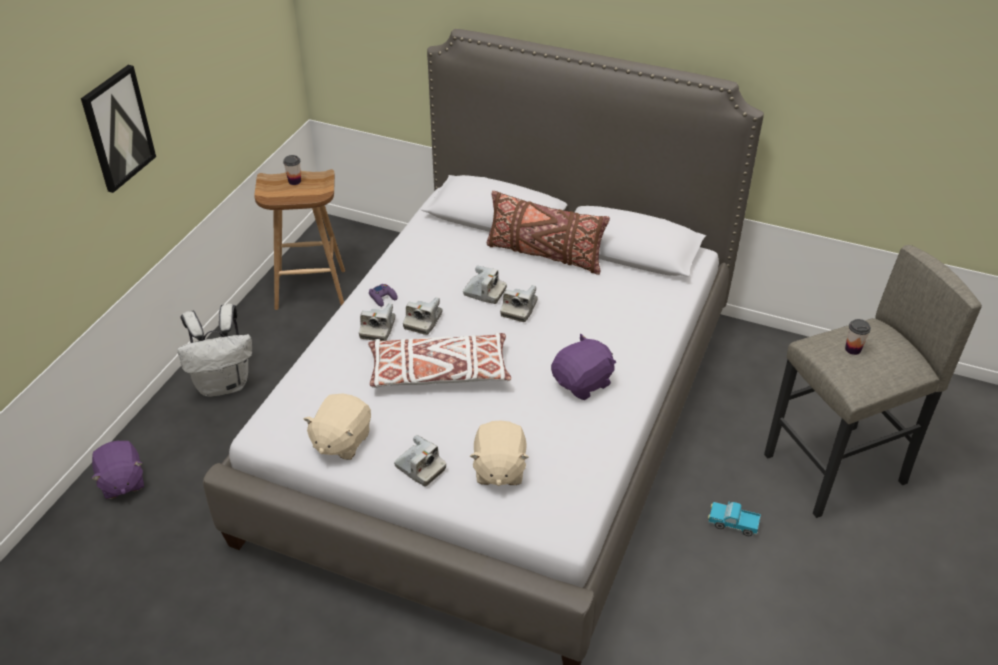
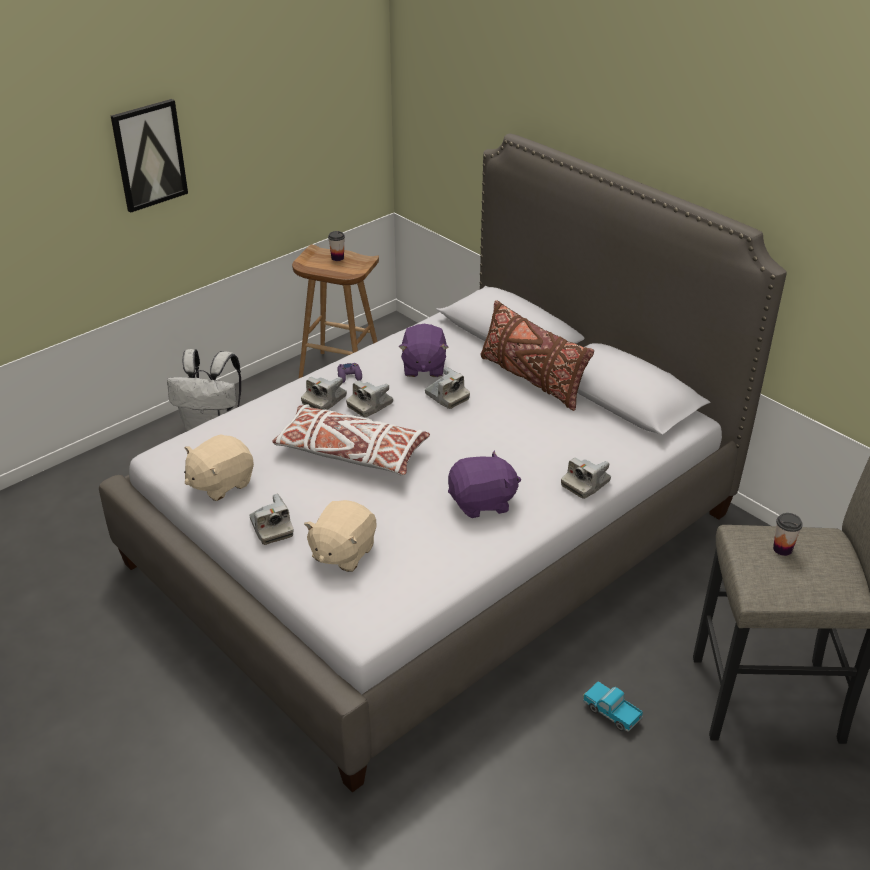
camera: 25 degrees right, 5 degrees down
purple plush toy [91,441,144,499] -> purple plush toy moved to [399,324,449,377]
camera [500,285,538,322] -> camera moved to [561,457,611,499]

